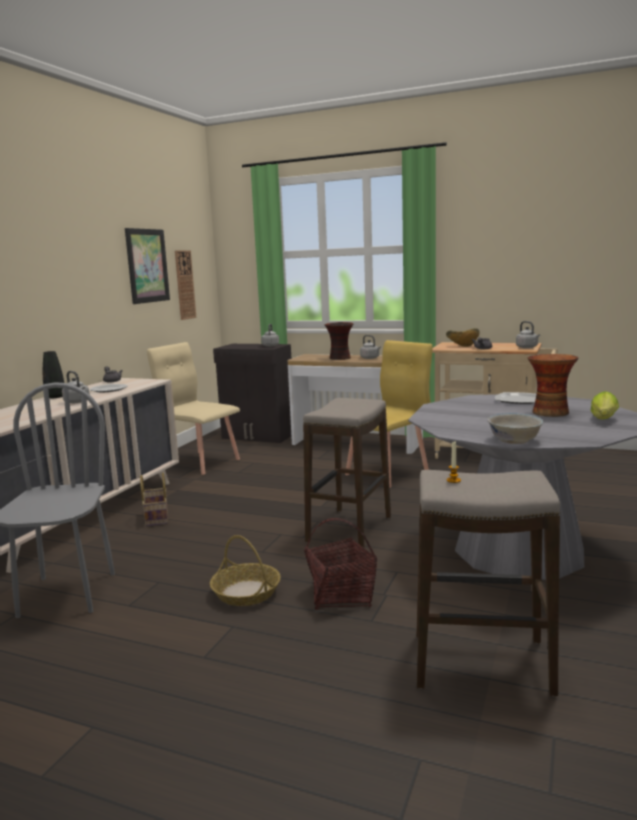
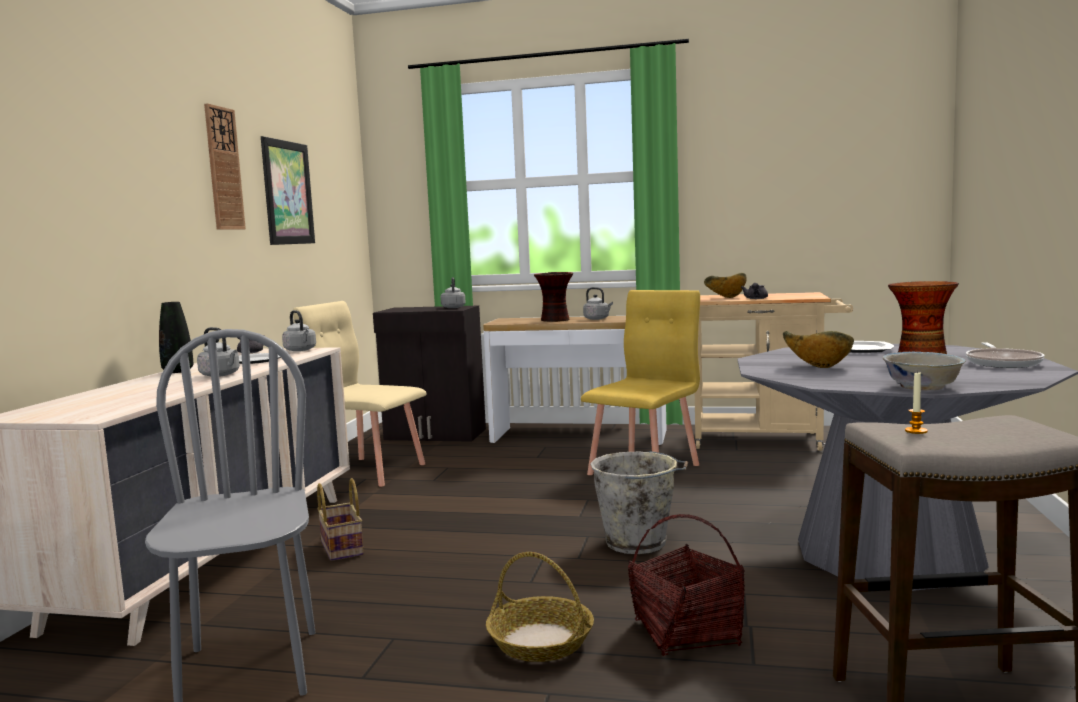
camera: 10 degrees left, 5 degrees down
wall clock [175,250,196,320] -> wall clock moved to [204,103,246,230]
stool [303,398,391,548] -> grey bucket [590,451,688,554]
grey kettle [516,321,540,348] -> grey kettle moved to [282,310,316,351]
lettuce [591,391,619,419] -> frying pan [966,342,1044,368]
none -> bowl [783,331,854,368]

